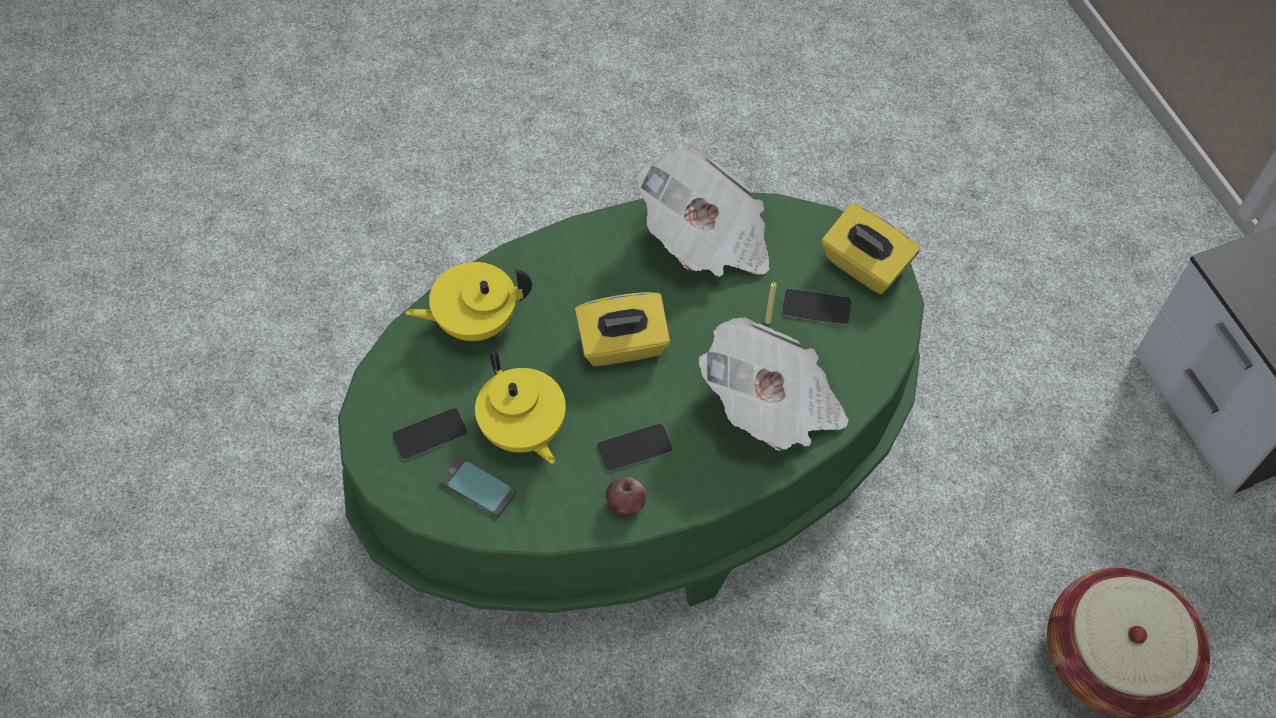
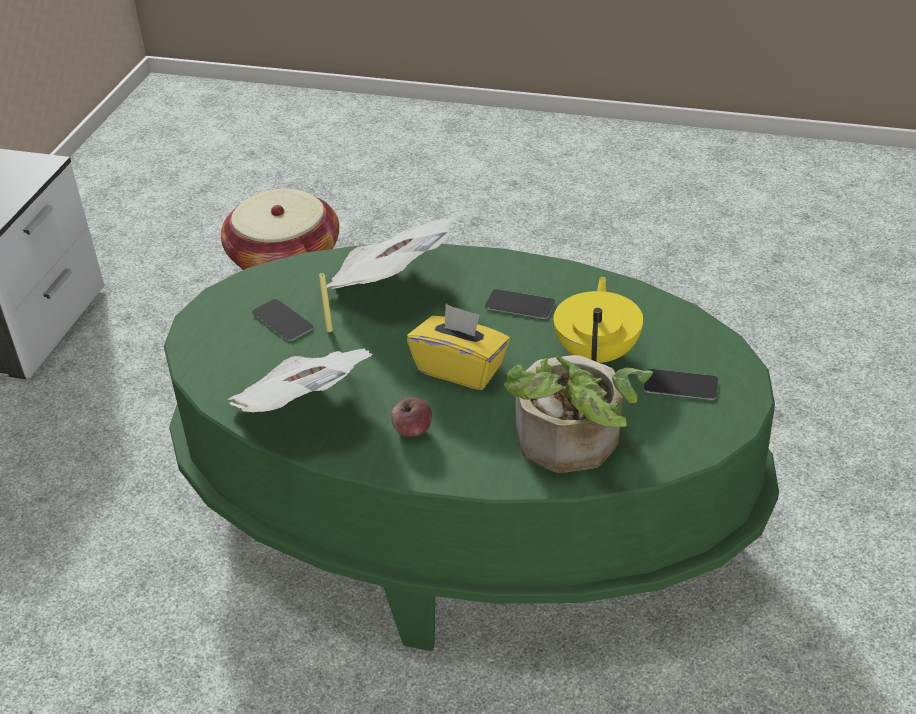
camera: 140 degrees left, 20 degrees down
yellow teapot [405,262,532,341] -> potted plant [504,355,653,473]
phone [440,456,516,517] -> none
apple [605,477,646,516] -> apple moved to [391,397,432,437]
yellow tissue box [821,203,920,294] -> none

